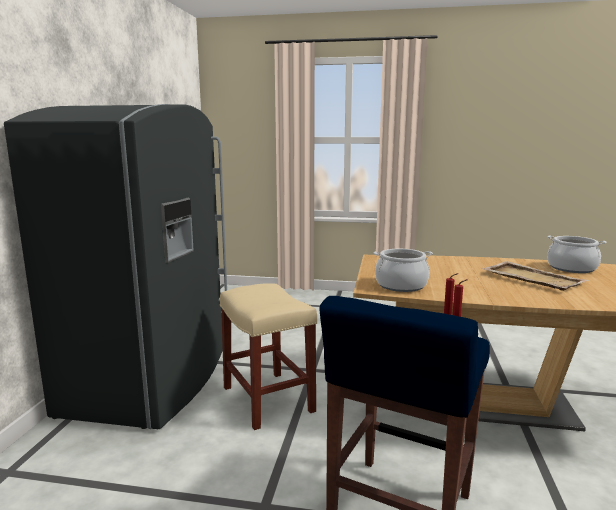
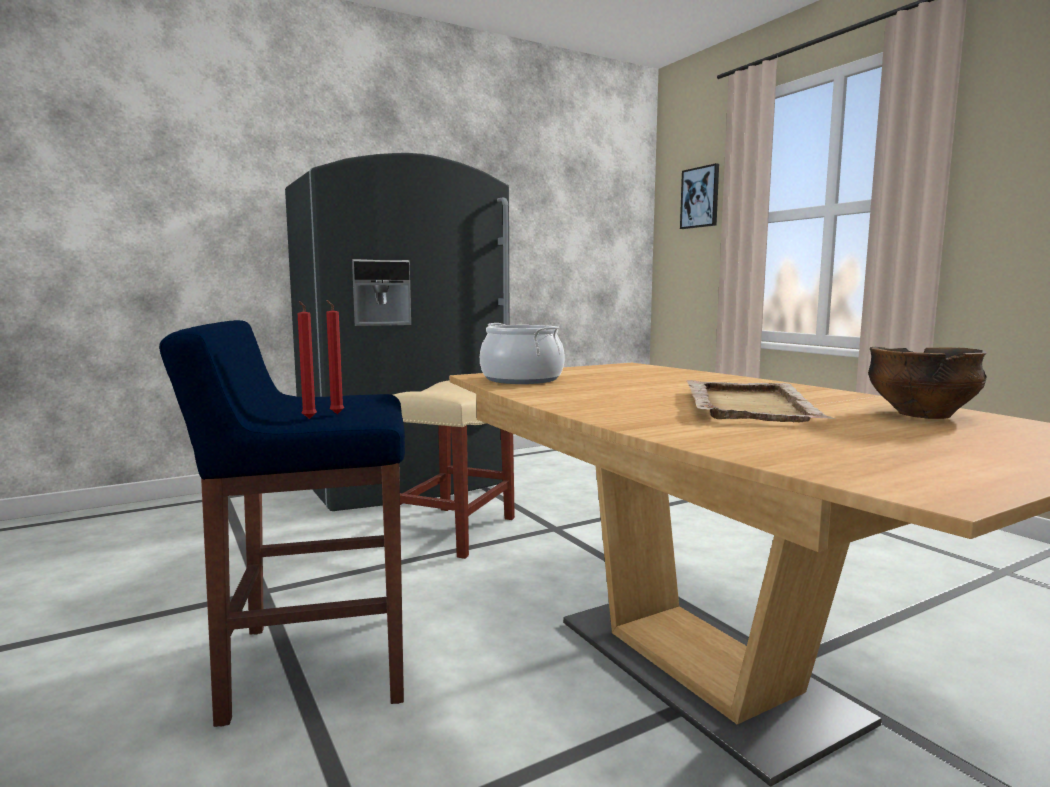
camera: 50 degrees right, 5 degrees down
cooking pot [547,235,606,273] -> bowl [868,347,986,419]
none -> picture [680,163,719,229]

